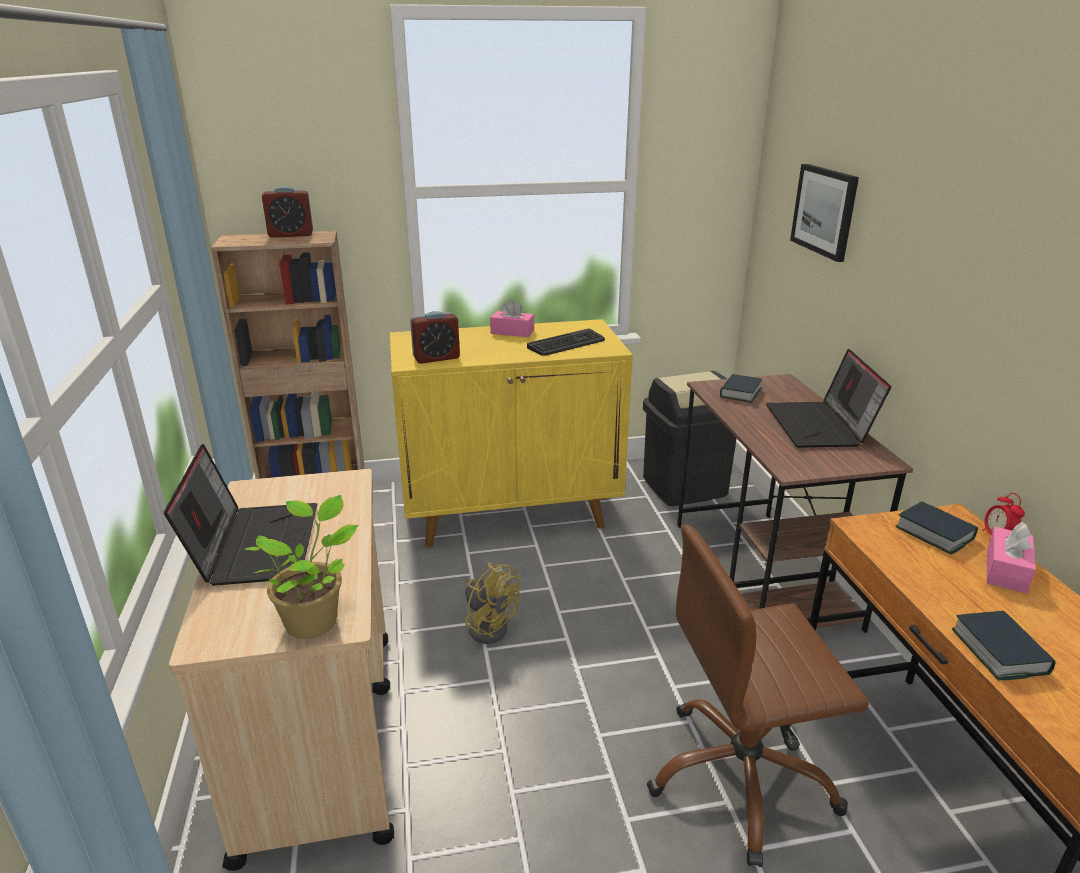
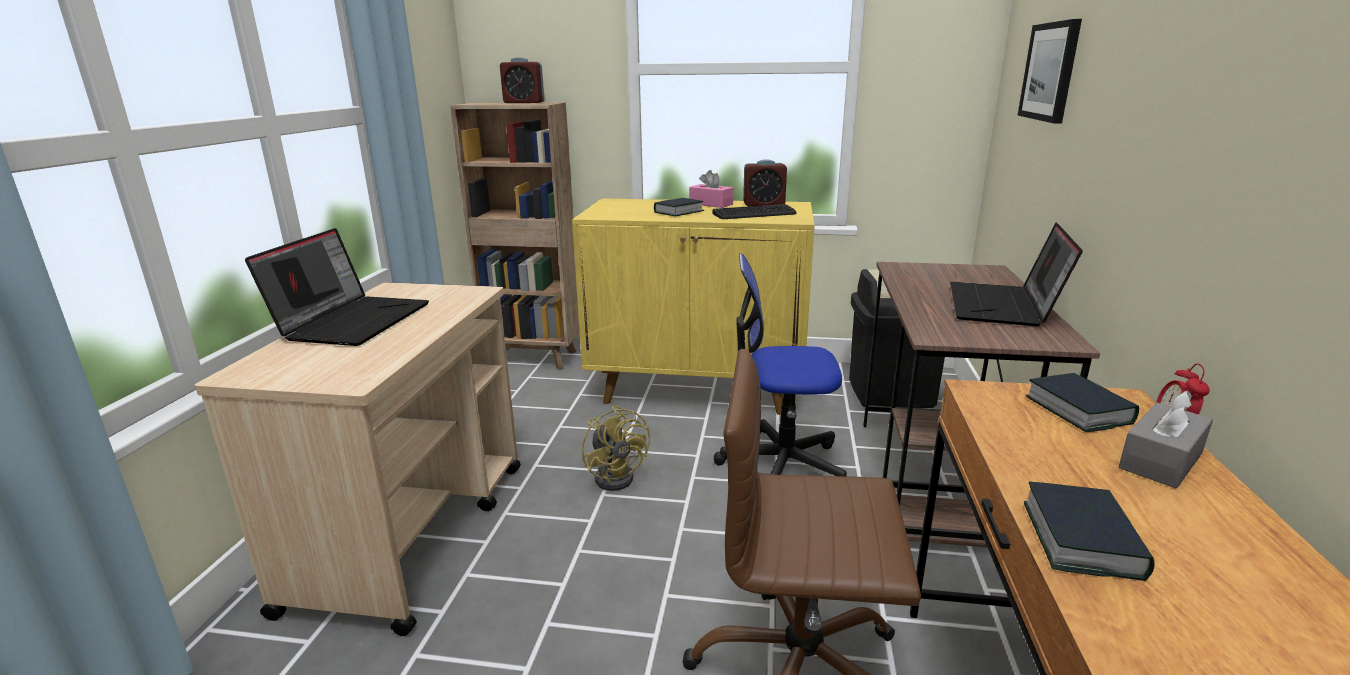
camera: 20 degrees right, 5 degrees down
potted plant [244,495,358,639] -> none
alarm clock [410,311,460,364] -> alarm clock moved to [743,159,787,206]
book [720,374,762,402] -> book moved to [654,198,704,216]
pink tissue box [986,522,1036,594] -> grey tissue box [1119,390,1213,488]
none -> office chair [714,253,847,477]

